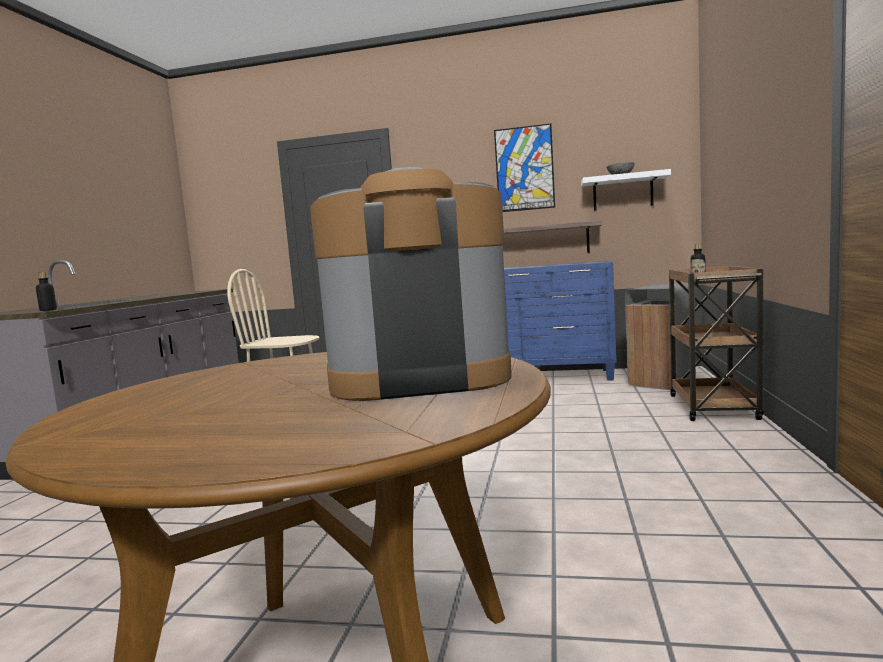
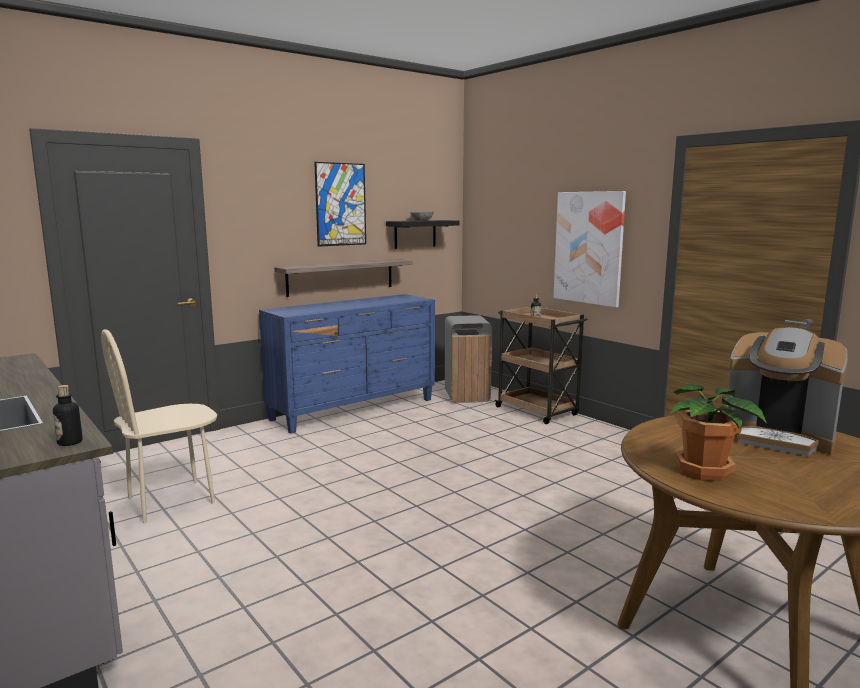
camera: 50 degrees left, 5 degrees up
coffee machine [310,167,512,401] -> coffee machine turned 90 degrees counterclockwise [726,327,848,456]
white shelf [581,169,671,211] -> black shelf [386,220,460,249]
none -> picture [553,191,626,307]
none -> potted plant [670,384,767,481]

